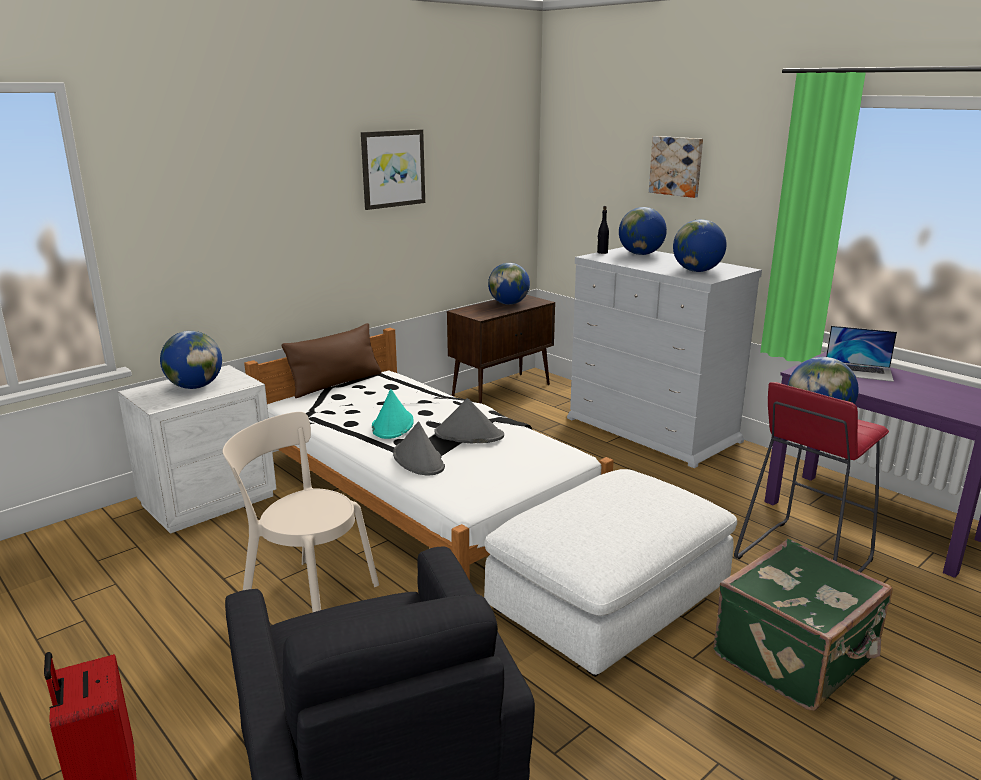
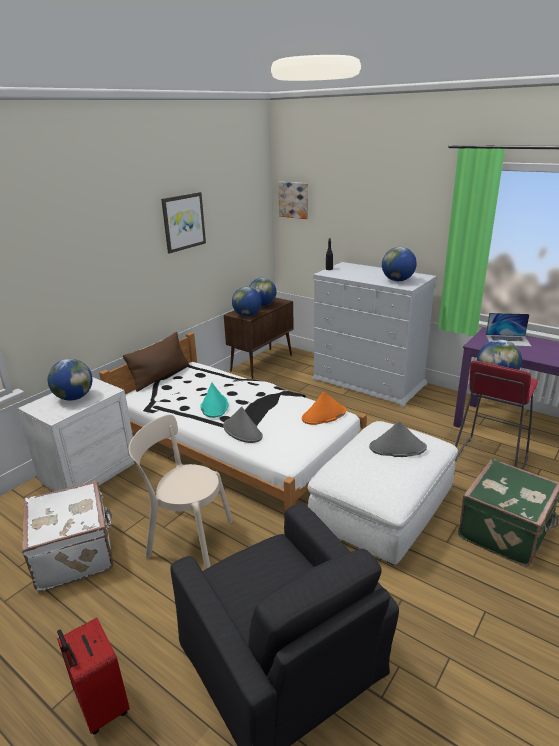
camera: 10 degrees left, 5 degrees up
grey hat [435,398,504,443] -> grey hat moved to [369,421,427,457]
globe [619,207,667,255] -> globe moved to [232,287,262,317]
picture [649,136,703,198] -> picture moved to [278,182,308,219]
none -> white suitcase [22,481,114,592]
none -> orange hat [302,392,346,425]

